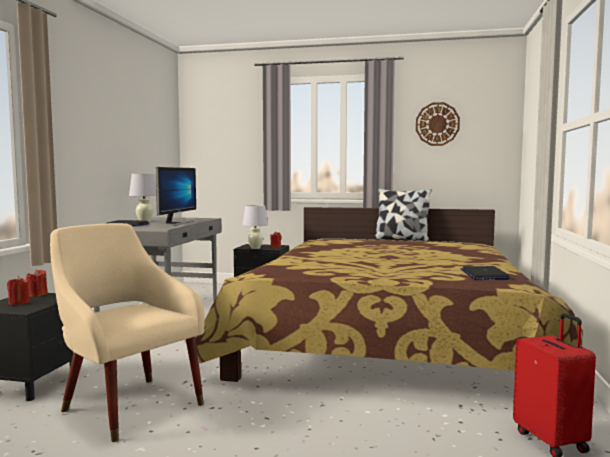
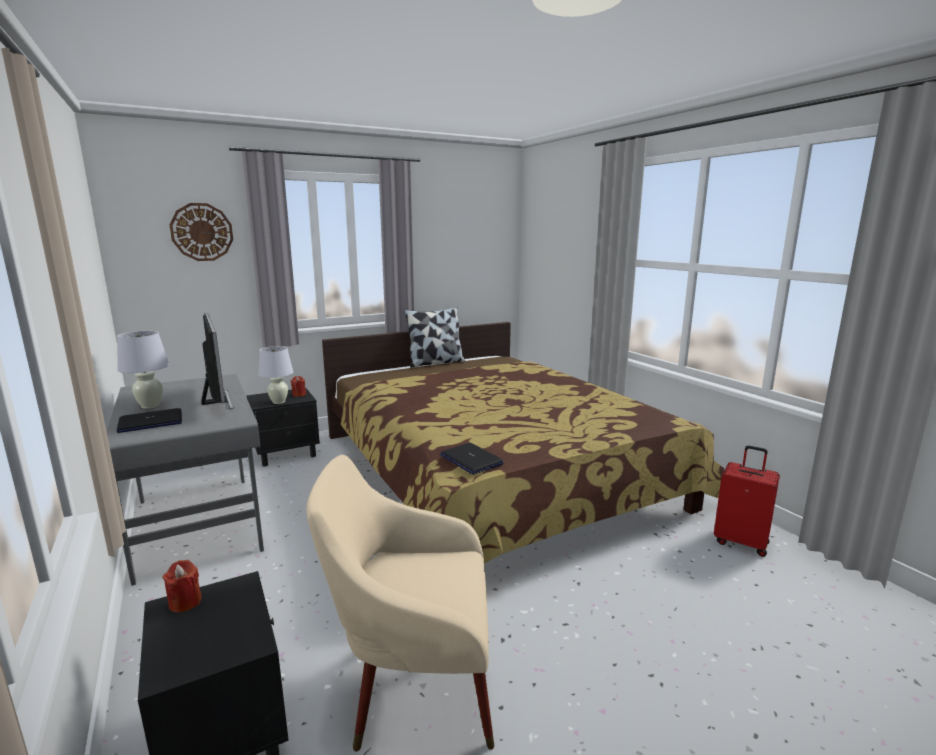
camera: 40 degrees left, 10 degrees up
red candle [7,276,30,305] -> none
wall clock [416,102,460,146] -> wall clock moved to [169,203,233,261]
laptop [461,266,510,280] -> laptop moved to [440,443,504,474]

